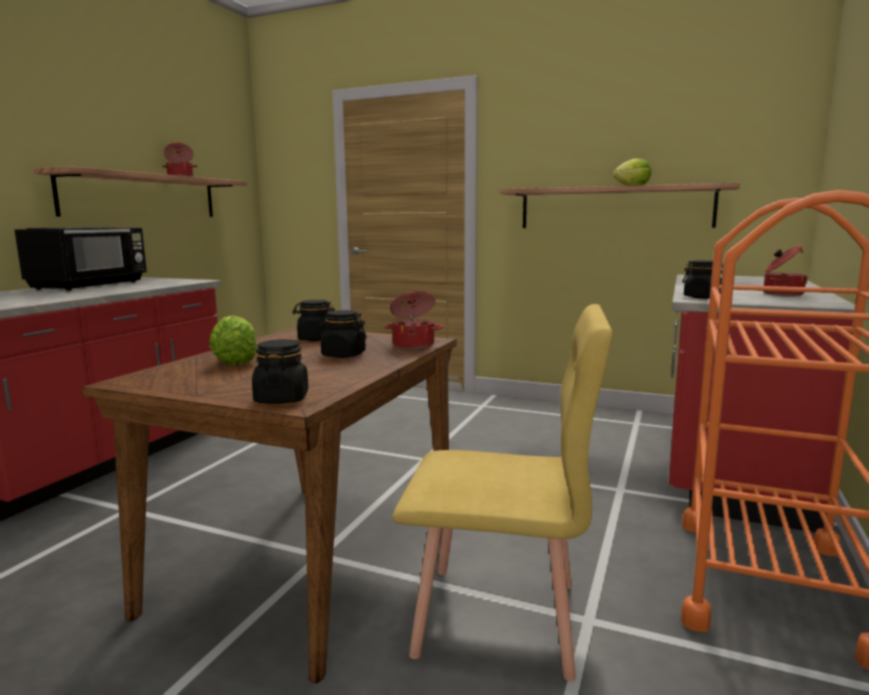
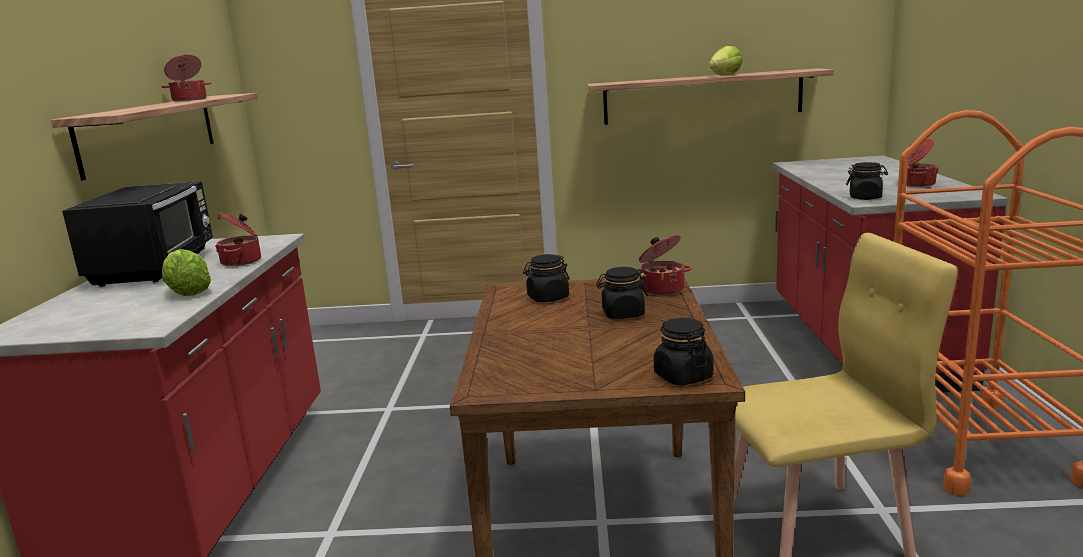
camera: 20 degrees left, 5 degrees up
lettuce [209,315,257,366] -> lettuce moved to [162,249,211,296]
none -> cooking pot [215,212,261,266]

